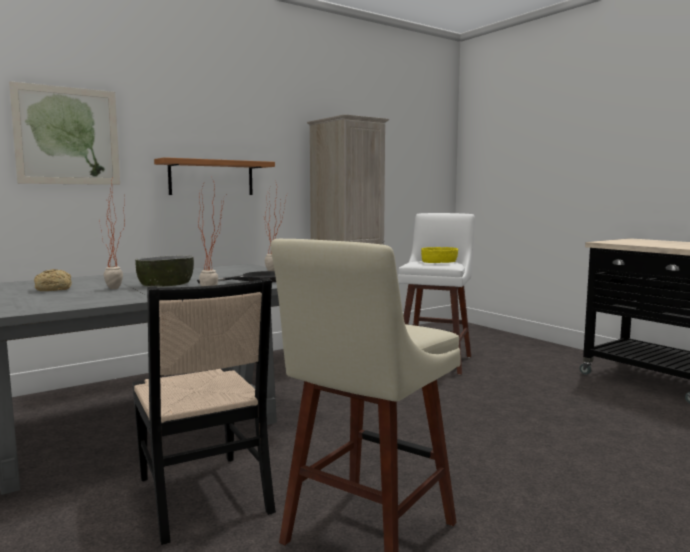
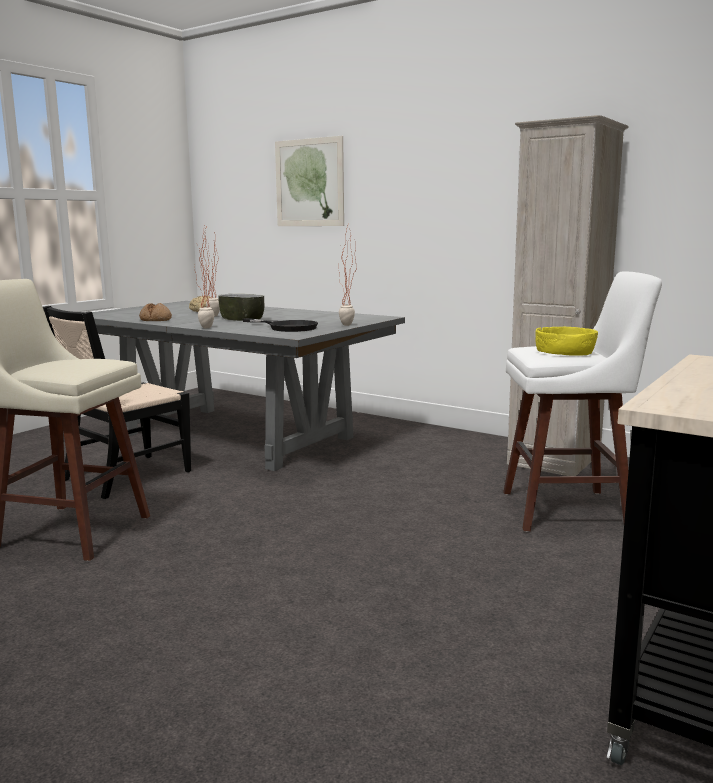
camera: 70 degrees right, 5 degrees up
shelf [154,157,275,195] -> none
none -> bread [139,303,172,321]

